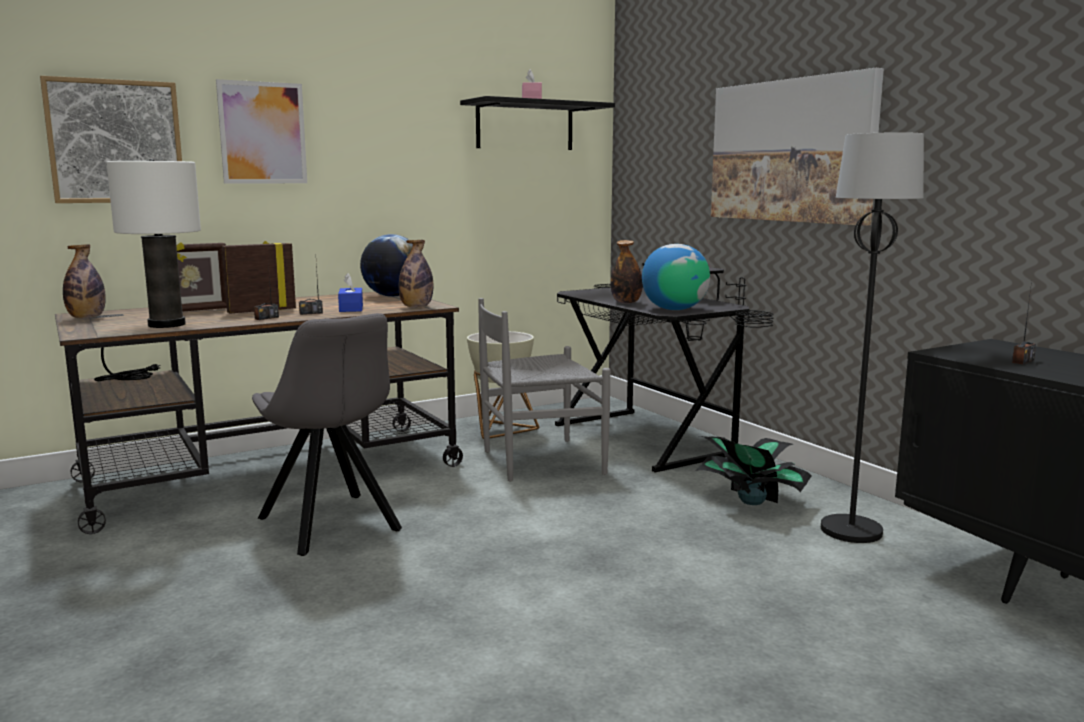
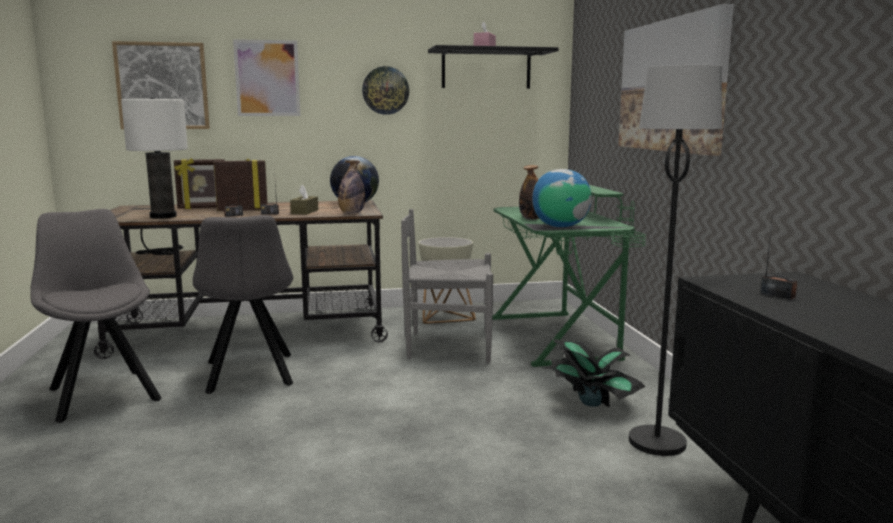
camera: 20 degrees right, 0 degrees up
bottle [63,244,106,318] -> none
blue tissue box [338,273,363,312] -> brown tissue box [290,185,318,214]
black desk [555,262,774,473] -> green desk [493,185,646,367]
radio [1012,281,1036,364] -> radio turned 105 degrees counterclockwise [761,214,797,299]
none -> grey chair [30,209,161,423]
none -> wall clock [362,66,409,115]

